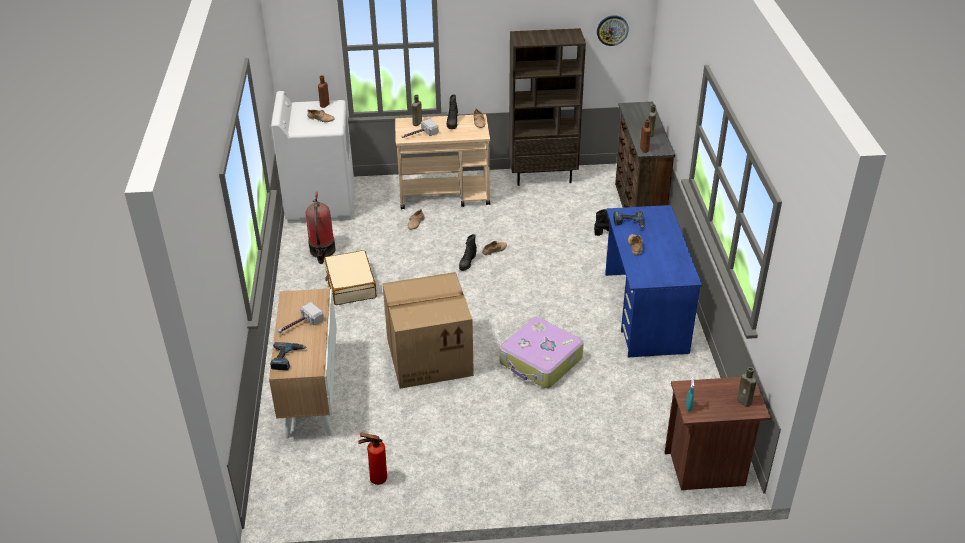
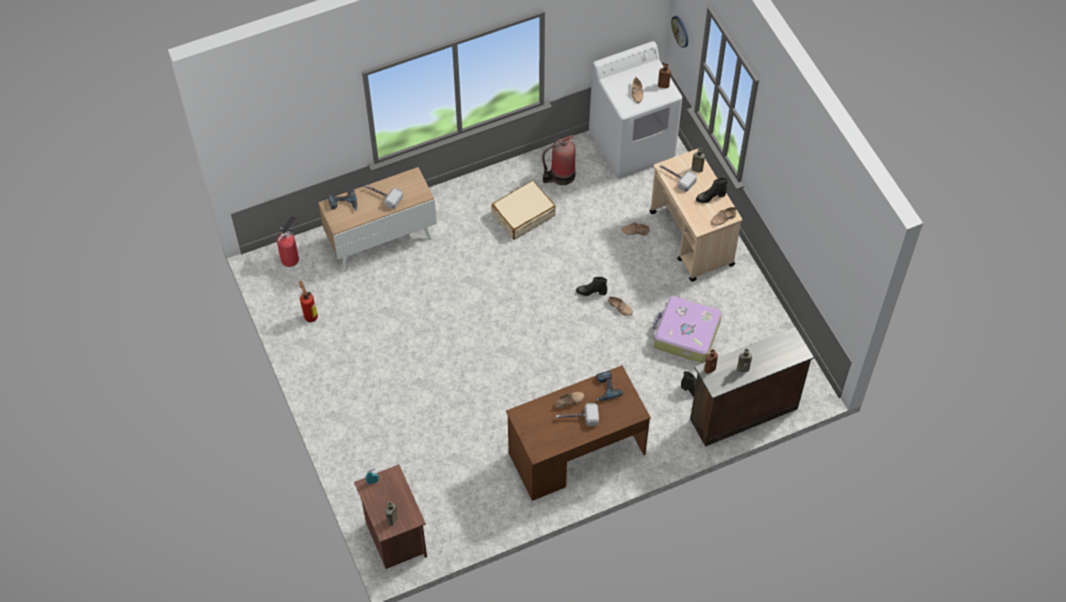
camera: 70 degrees right, 20 degrees up
cardboard box [382,272,474,389] -> none
suitcase [500,317,584,388] -> suitcase moved to [653,296,722,363]
brown bookcase [509,28,586,186] -> none
wall clock [597,15,629,46] -> wall clock moved to [671,16,688,48]
blue desk [605,205,702,358] -> brown desk [506,365,651,501]
none -> fire extinguisher [277,215,299,267]
none -> hammer [556,403,599,426]

